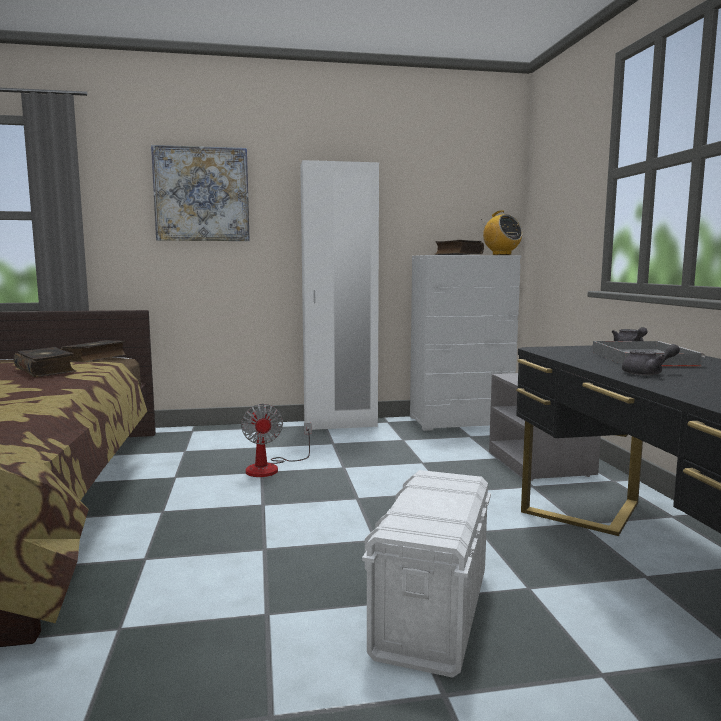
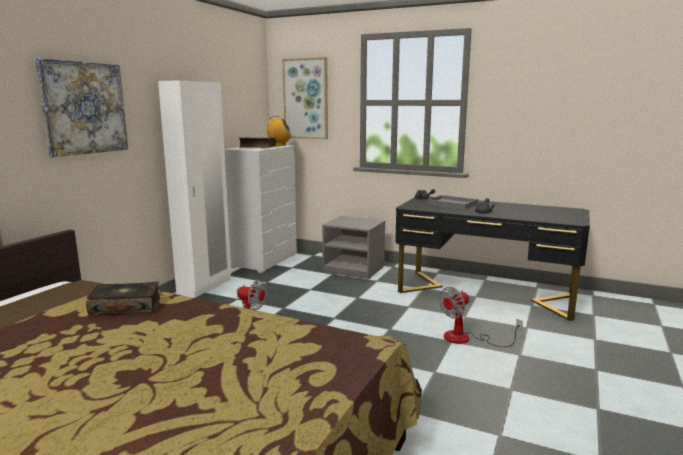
camera: 55 degrees left, 5 degrees up
book [60,340,126,362] -> none
white storage box [362,470,491,678] -> fan [439,287,523,347]
none -> picture [282,57,328,139]

